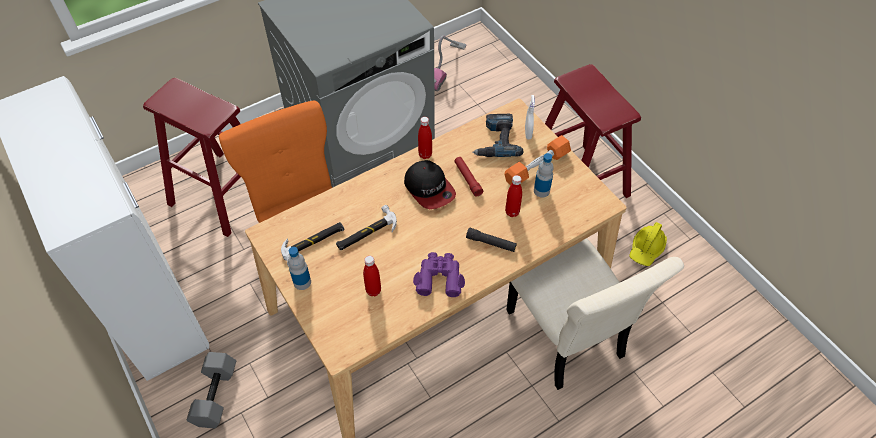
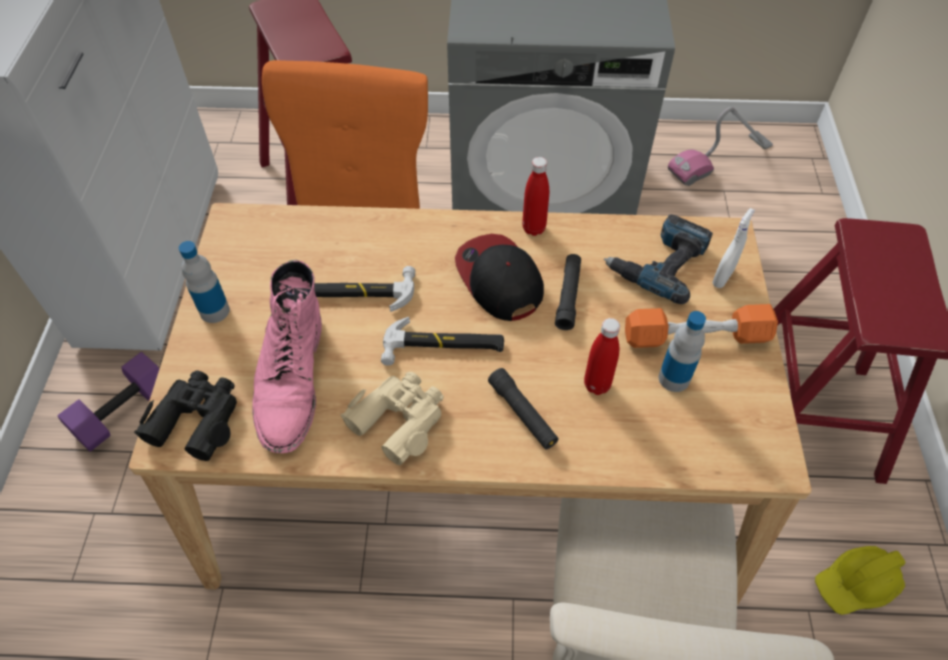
camera: 35 degrees right, 0 degrees up
grey dumbbell [187,352,236,428] -> purple dumbbell [57,352,159,452]
hammer [281,222,344,267] -> hammer moved to [381,317,504,366]
red bottle [363,256,381,296] -> pink boot [252,260,322,453]
cap [404,160,456,209] -> cap turned 150 degrees clockwise [455,234,544,321]
purple binoculars [413,252,465,297] -> beige binoculars [340,372,444,465]
red flashlight [454,157,483,197] -> black flashlight [555,254,581,330]
none -> black binoculars [134,370,237,461]

